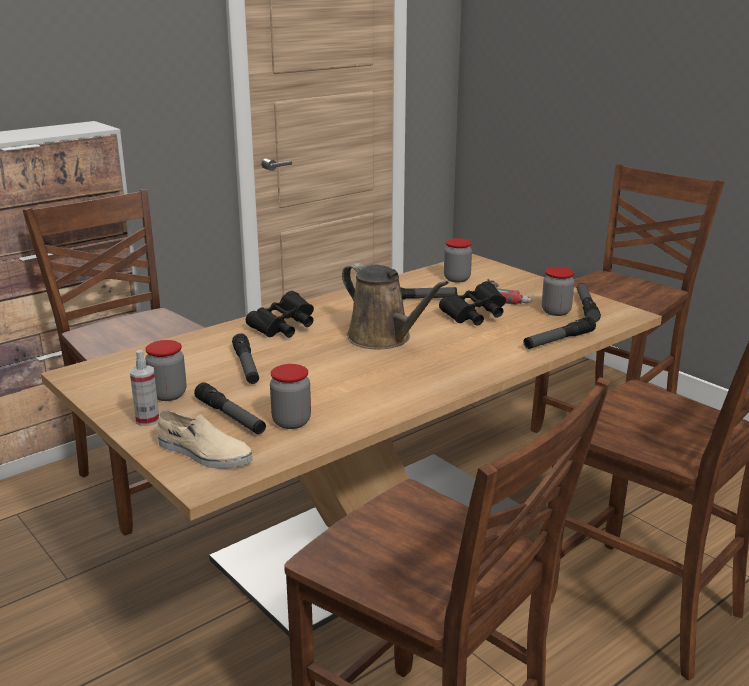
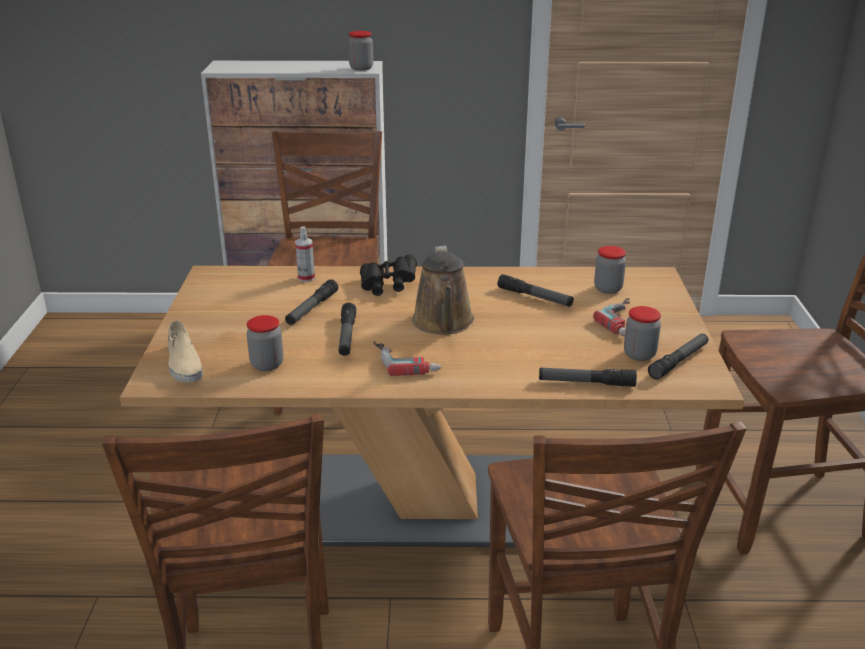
camera: 40 degrees right, 5 degrees up
spray bottle [130,350,159,426] -> spray bottle moved to [295,226,315,282]
jar [145,340,186,401] -> jar moved to [348,31,373,71]
flashlight [194,382,266,434] -> flashlight moved to [338,303,356,356]
black binoculars [439,281,506,326] -> none
none -> power drill [373,341,441,376]

